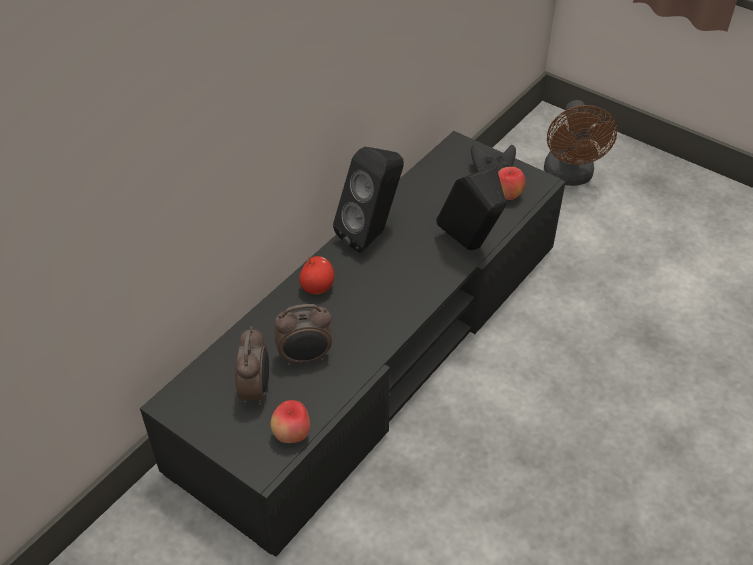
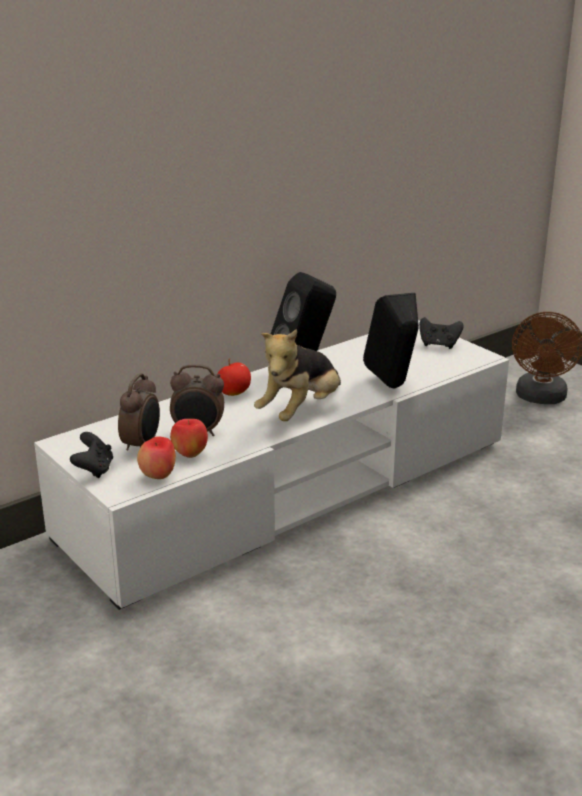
camera: 15 degrees right, 20 degrees down
black tv stand [140,131,565,557] -> white tv stand [34,320,509,610]
apple [498,167,526,200] -> apple moved to [170,419,208,458]
none -> black game controller [70,432,113,478]
none -> plush toy [254,329,341,421]

